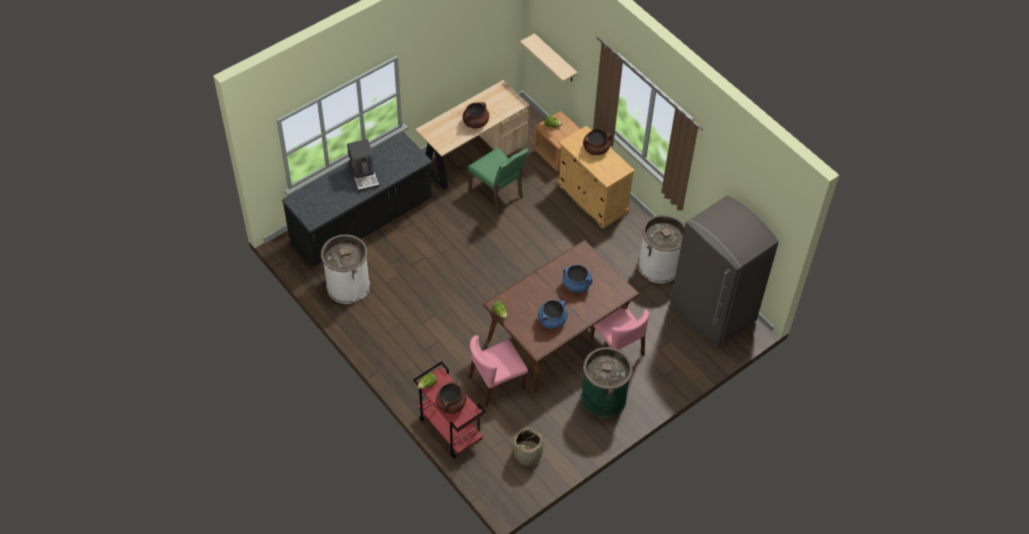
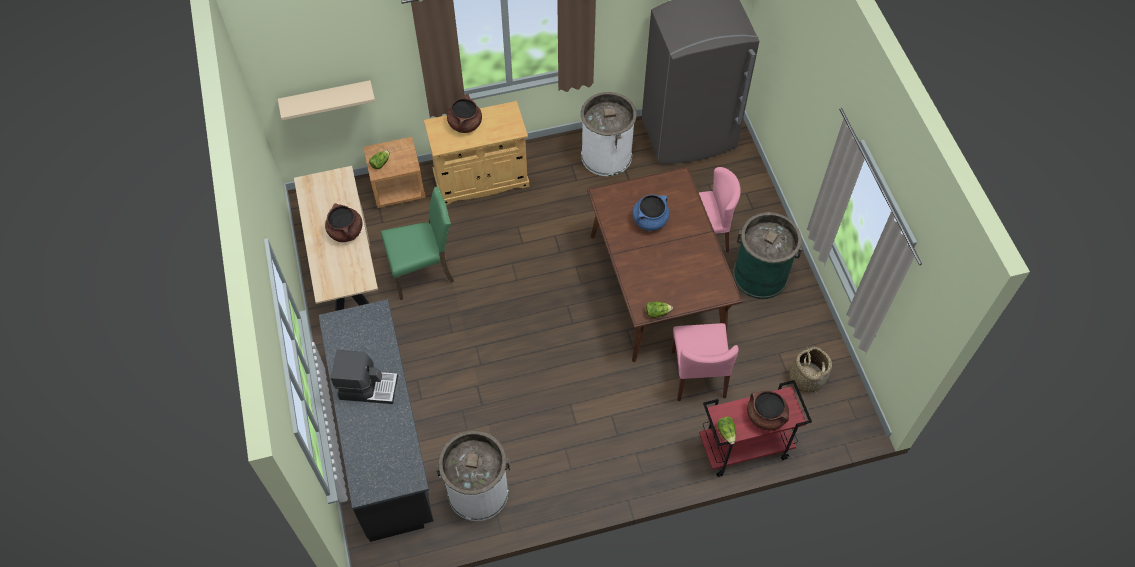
camera: 65 degrees left, 5 degrees up
blue cooking pot [538,300,567,329] -> none

